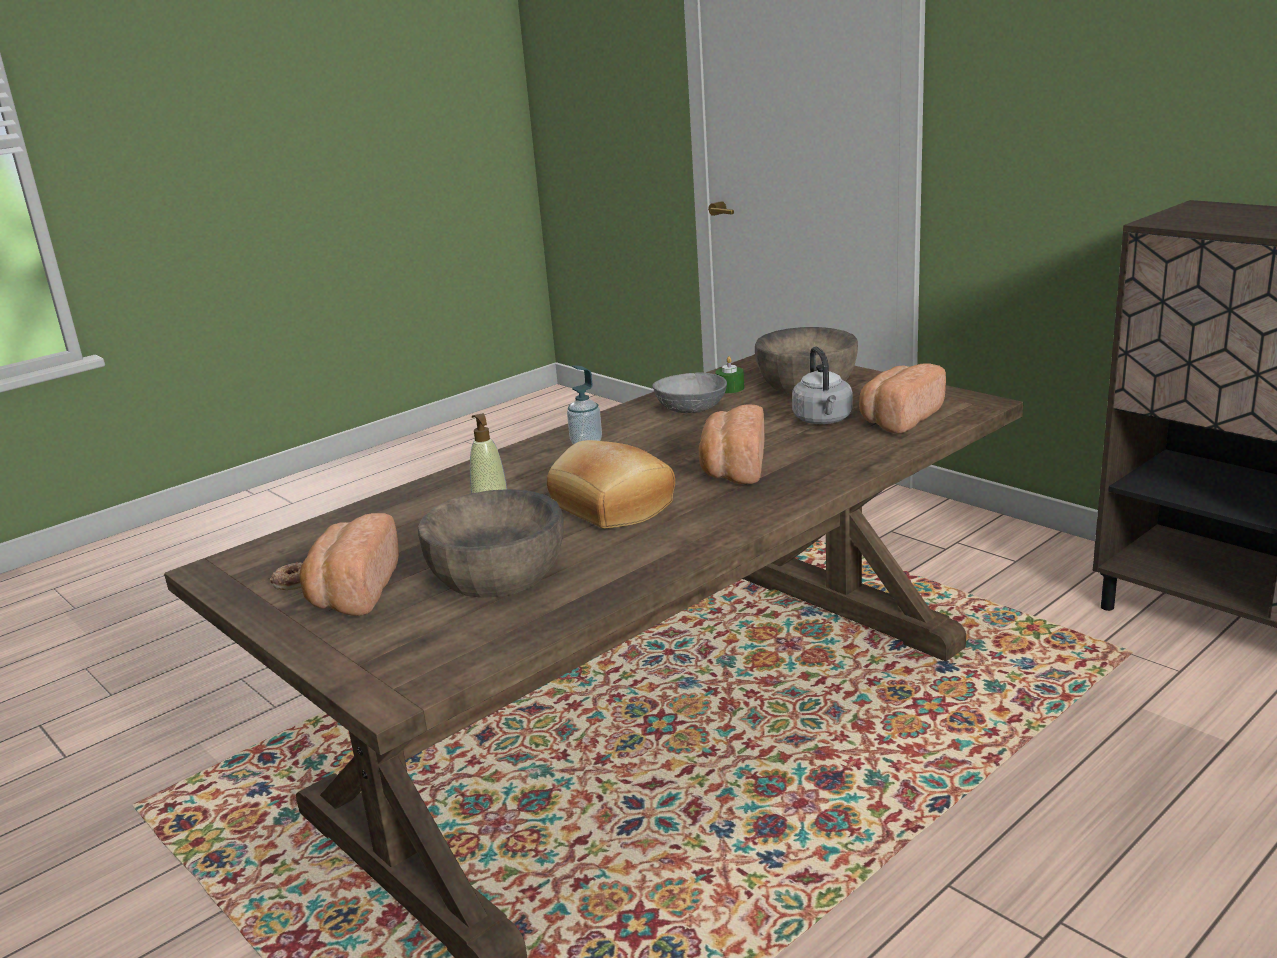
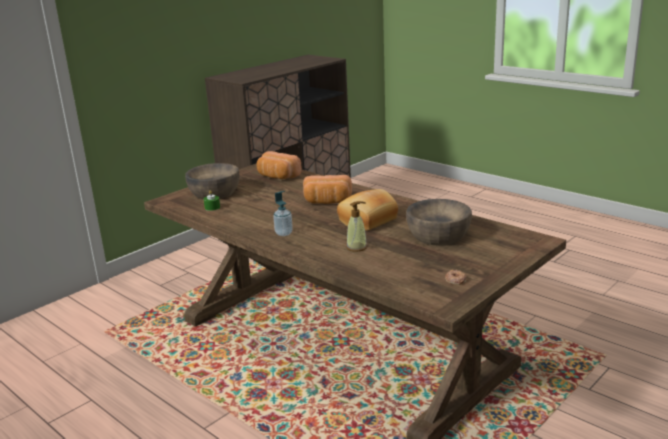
camera: 95 degrees left, 0 degrees up
bread [299,513,399,616] -> none
grey bowl [653,372,727,413] -> none
grey kettle [792,347,853,424] -> none

